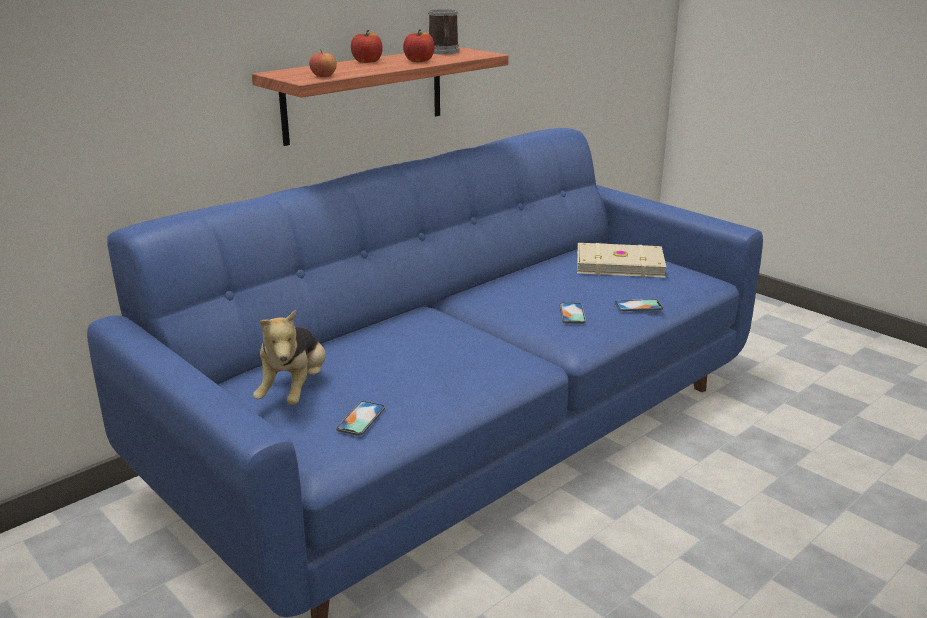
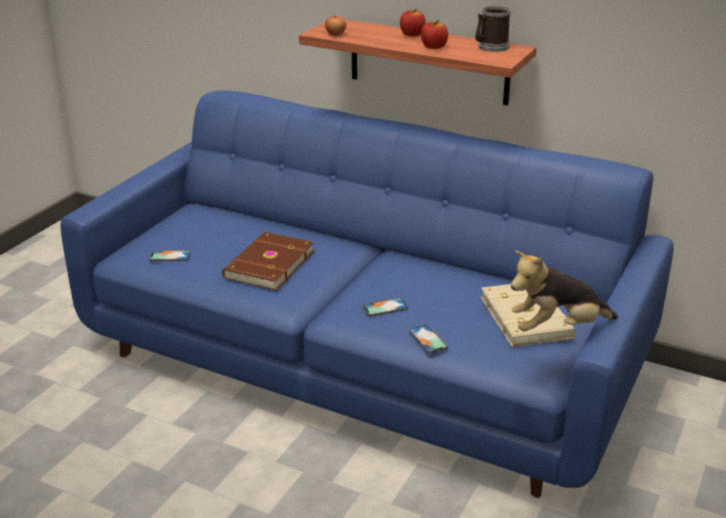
camera: 70 degrees right, 5 degrees up
plush toy [253,309,326,405] -> plush toy moved to [511,251,618,331]
none -> brown book [222,232,314,291]

